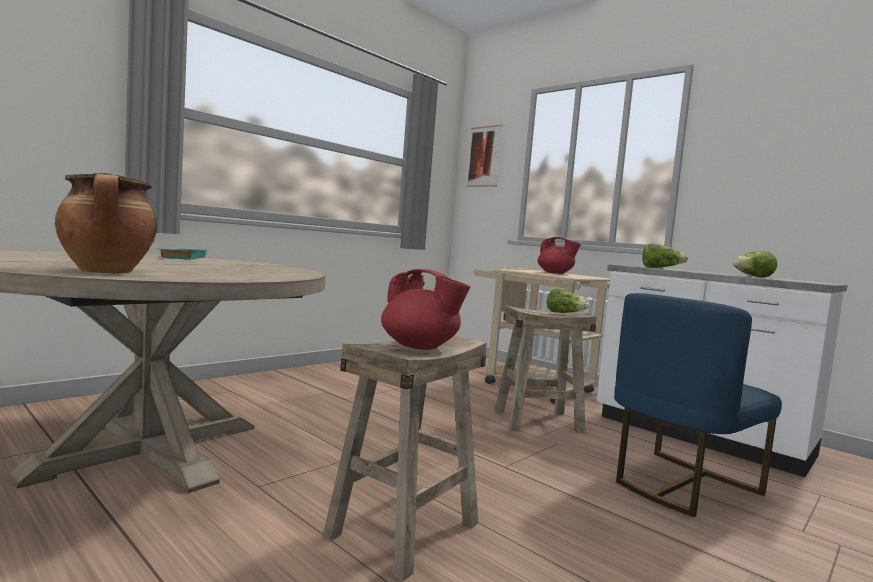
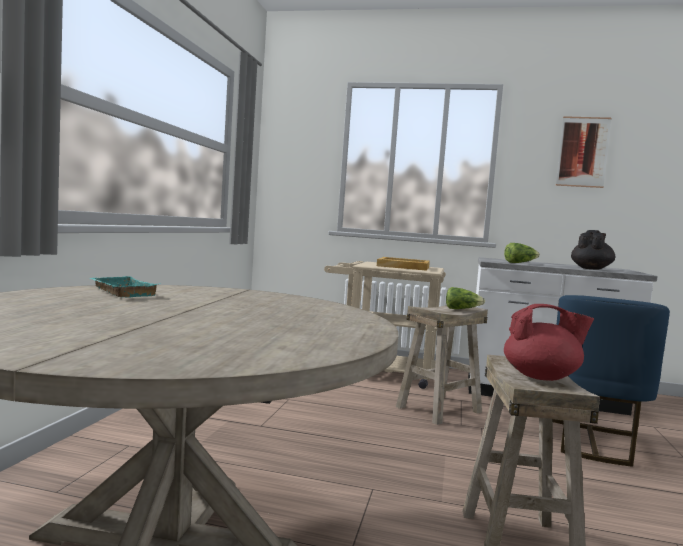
camera: 30 degrees left, 0 degrees up
cooking pot [55,173,157,274] -> none
picture [466,125,503,187] -> picture moved to [556,116,612,188]
red teapot [538,237,581,274] -> beige tray [377,257,430,271]
lettuce [732,251,778,278] -> black teapot [571,230,615,270]

